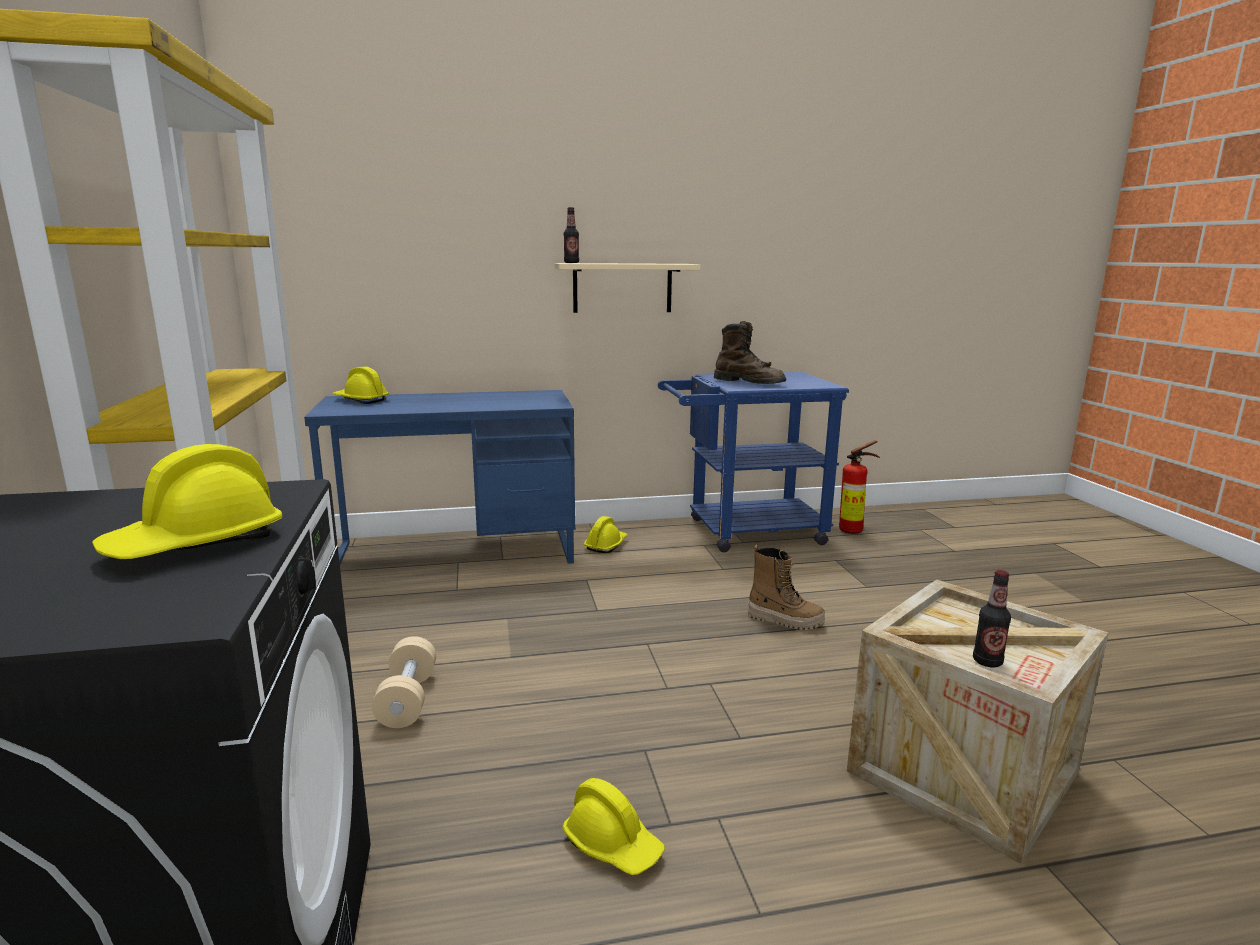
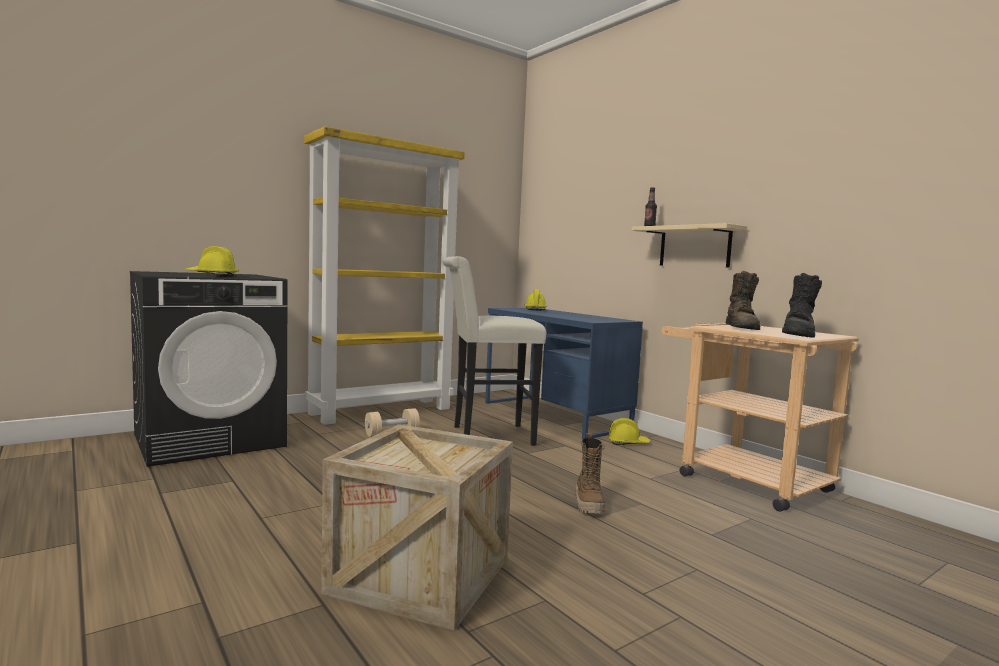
camera: 65 degrees right, 10 degrees down
yellow hard hat [562,778,665,875] -> none
blue cart [658,372,849,553] -> beige cart [662,323,859,512]
fire extinguisher [839,440,880,534] -> none
bottle [973,570,1011,667] -> none
none -> white stool [442,256,546,446]
none -> black boot [782,273,822,338]

